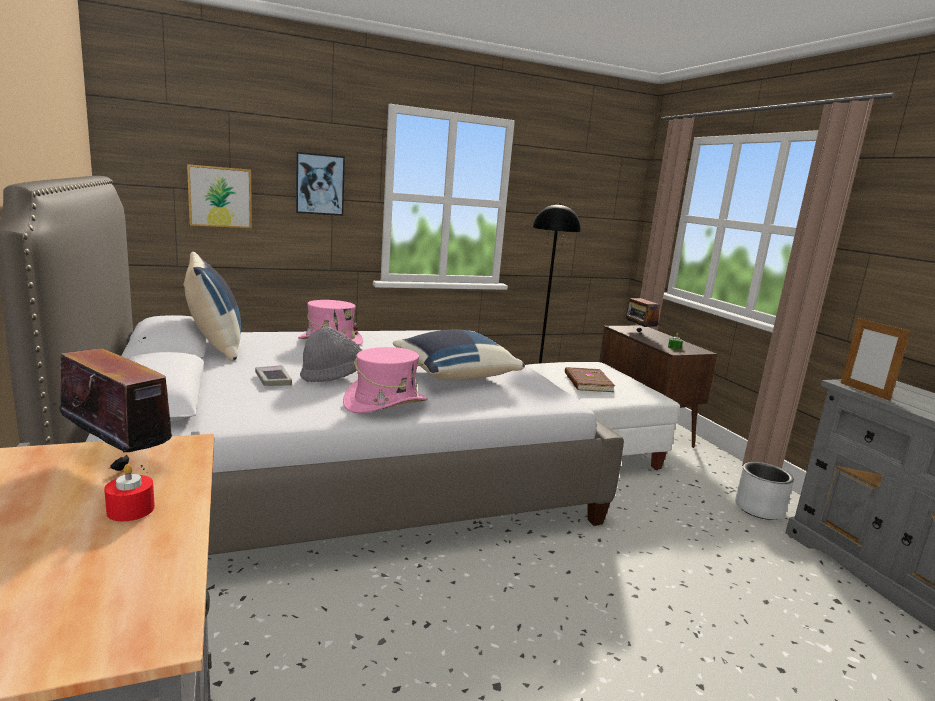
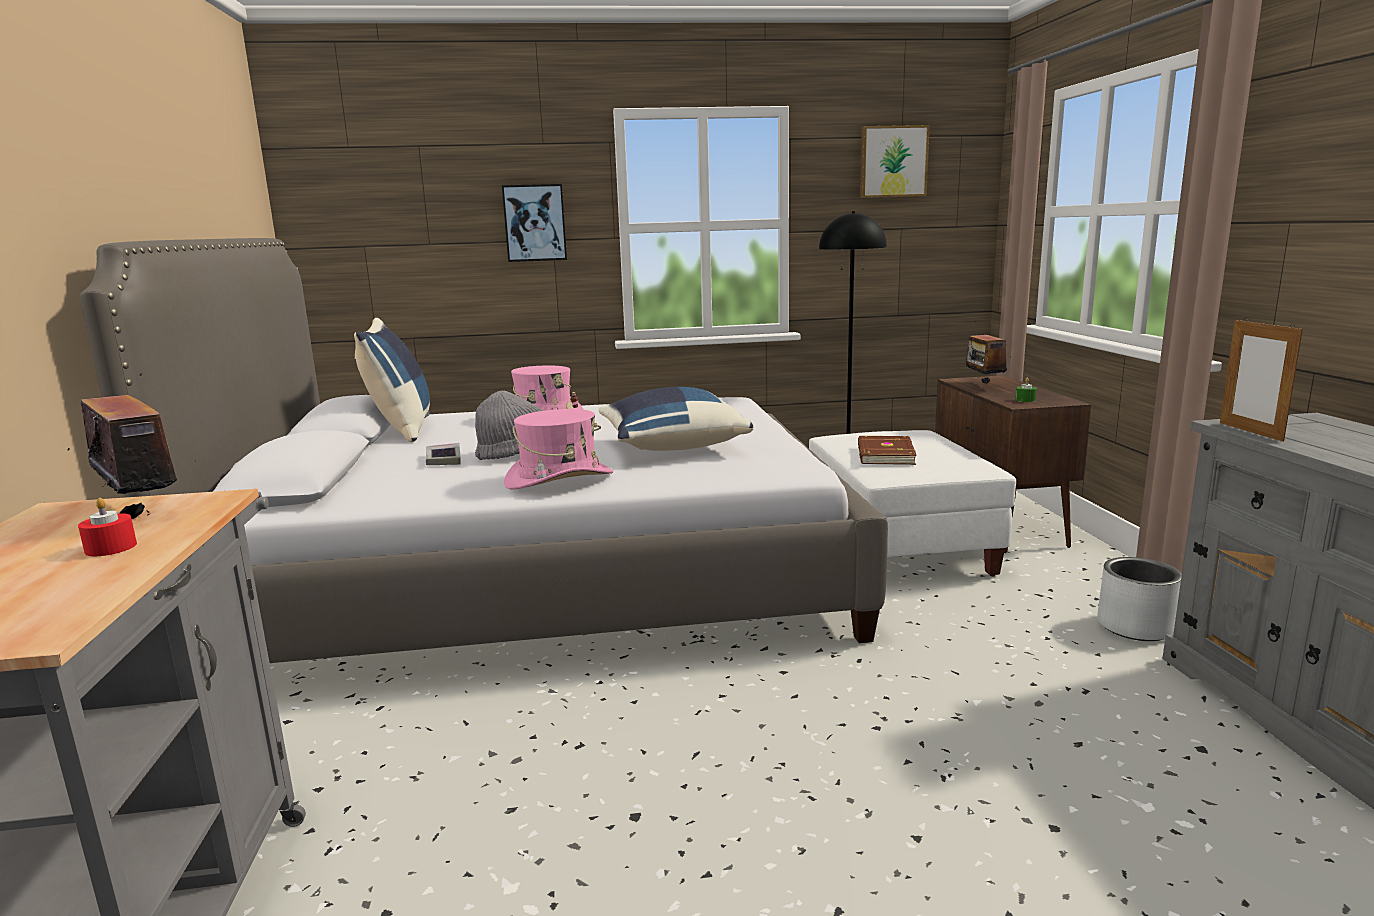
camera: 15 degrees right, 0 degrees up
picture [187,164,252,229] -> picture moved to [860,125,930,198]

